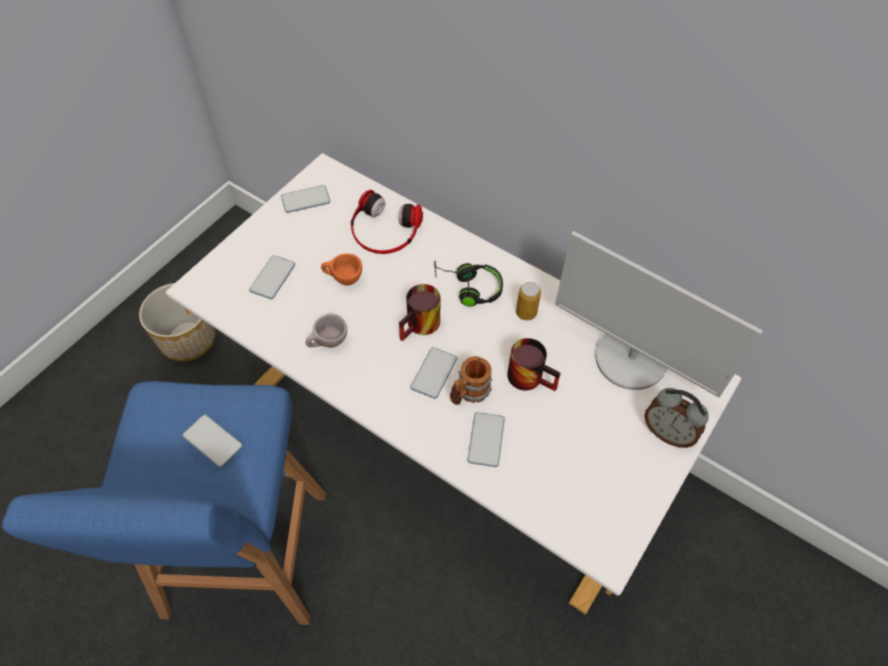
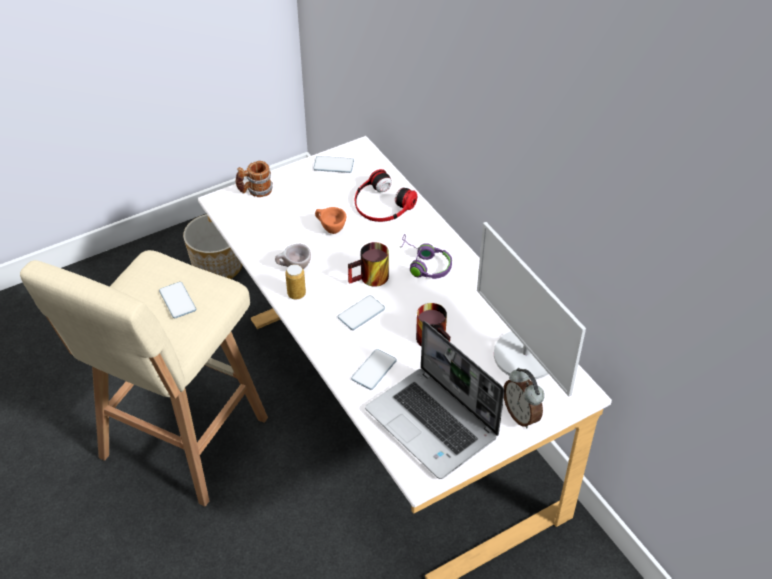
camera: 25 degrees right, 10 degrees down
blue stool [2,381,326,625] -> beige stool [20,250,268,506]
phone [249,255,295,299] -> none
black headphones [435,261,503,307] -> purple headphones [400,234,452,279]
mug [450,356,492,405] -> mug moved to [236,161,273,197]
can [516,282,541,320] -> can moved to [285,264,306,299]
none -> laptop [365,321,505,479]

